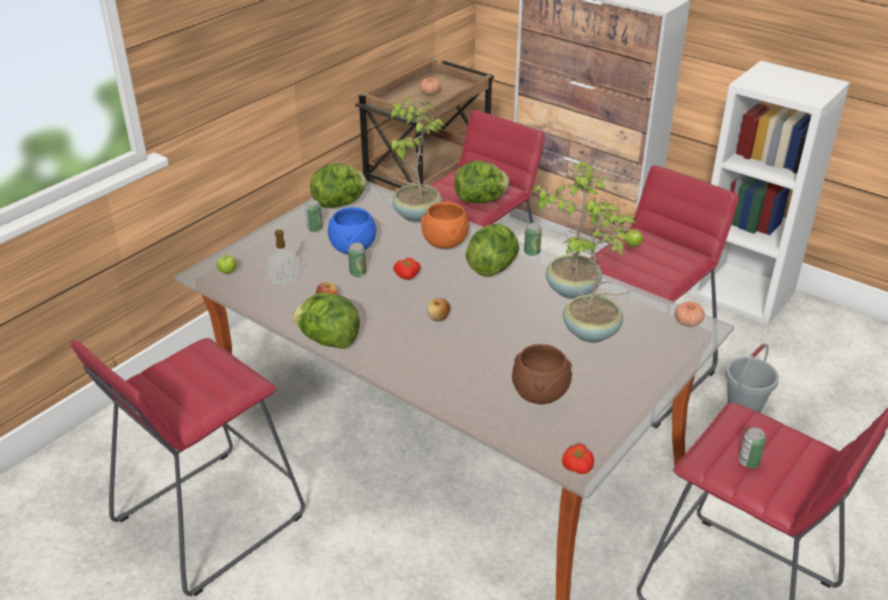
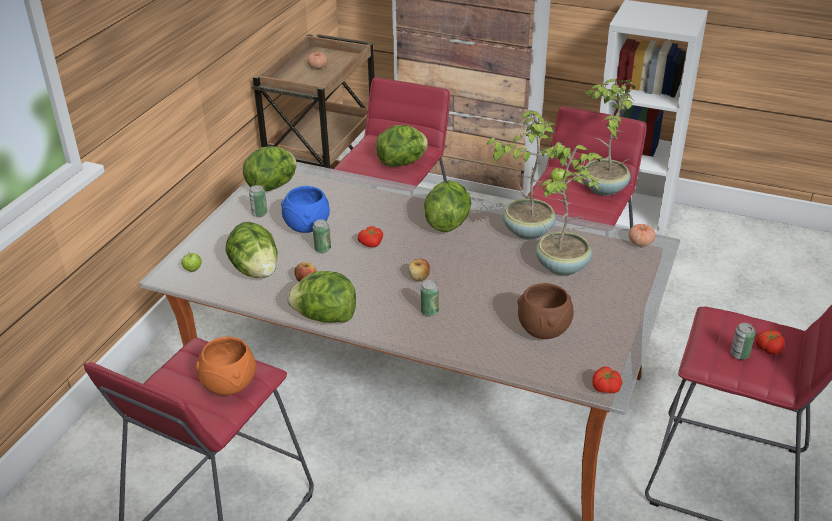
camera: 15 degrees left, 0 degrees up
soap dispenser [267,230,300,286] -> lettuce [225,222,278,278]
potted plant [388,99,446,222] -> potted plant moved to [582,79,635,196]
orange bowl [421,202,469,249] -> orange bowl moved to [195,337,256,395]
can [524,223,542,256] -> can moved to [421,280,439,316]
grey bucket [725,344,779,413] -> none
none -> tomato [756,330,785,355]

